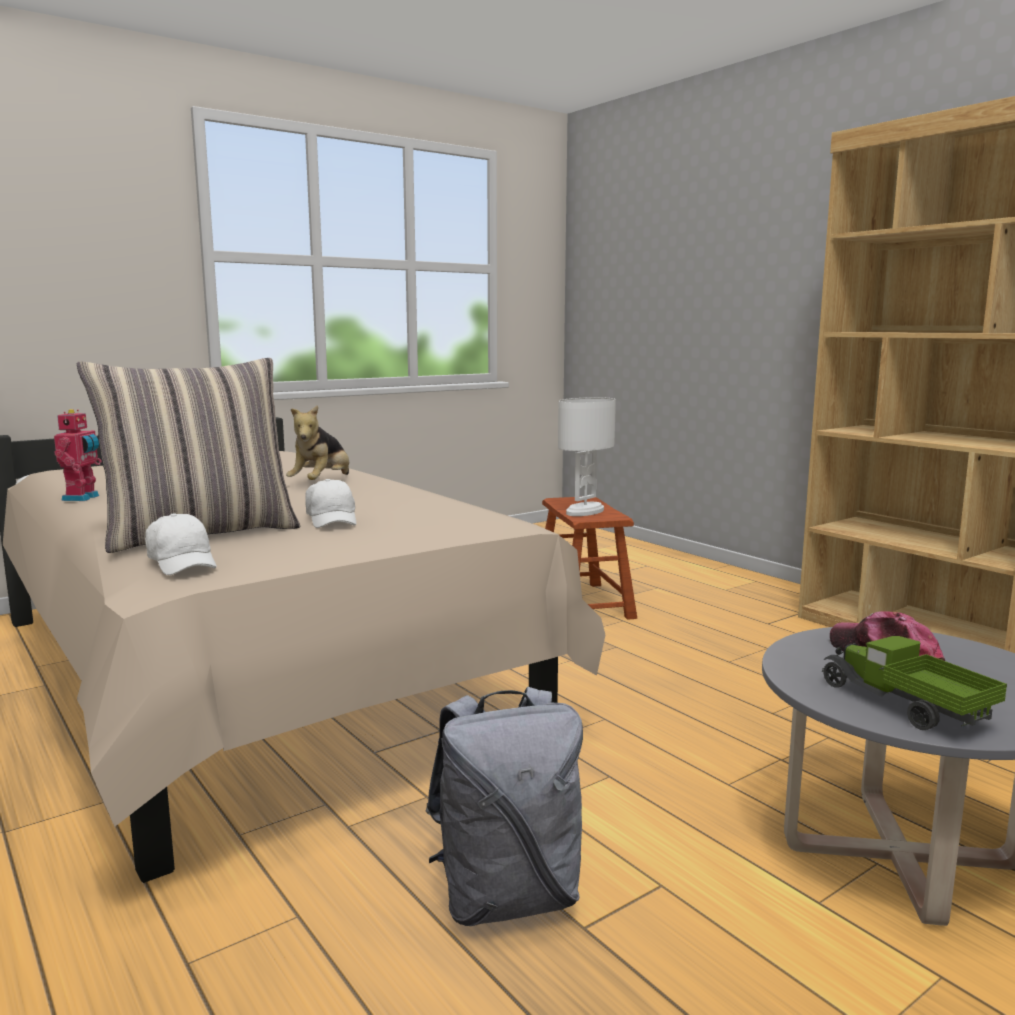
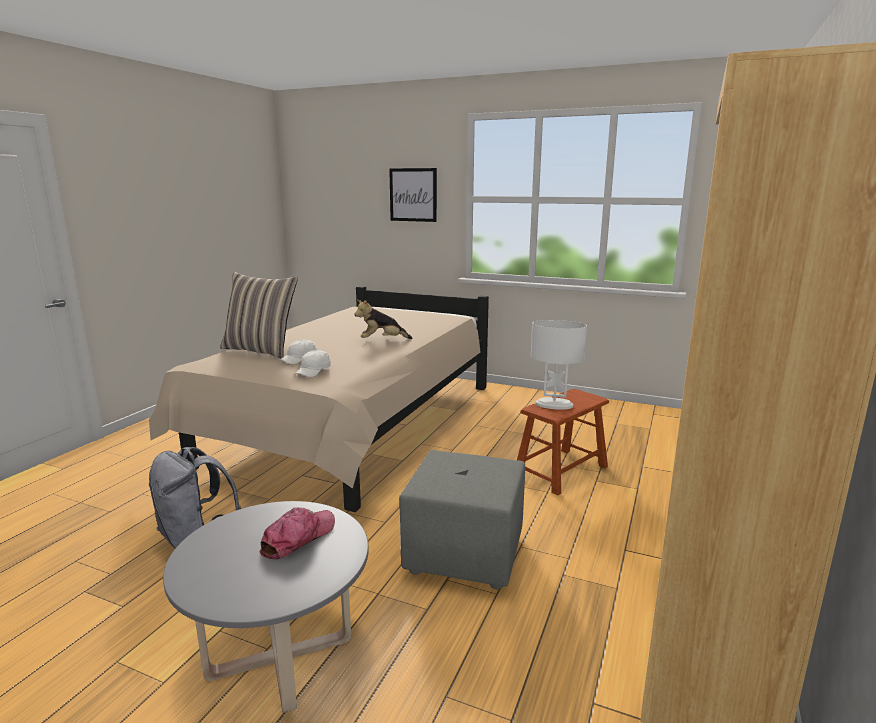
camera: 60 degrees right, 5 degrees up
toy robot [54,409,102,501] -> none
white cap [145,513,217,575] -> white cap moved to [294,350,330,377]
toy truck [822,636,1007,730] -> none
none -> picture [389,168,437,222]
none -> grey ottoman [399,450,525,589]

